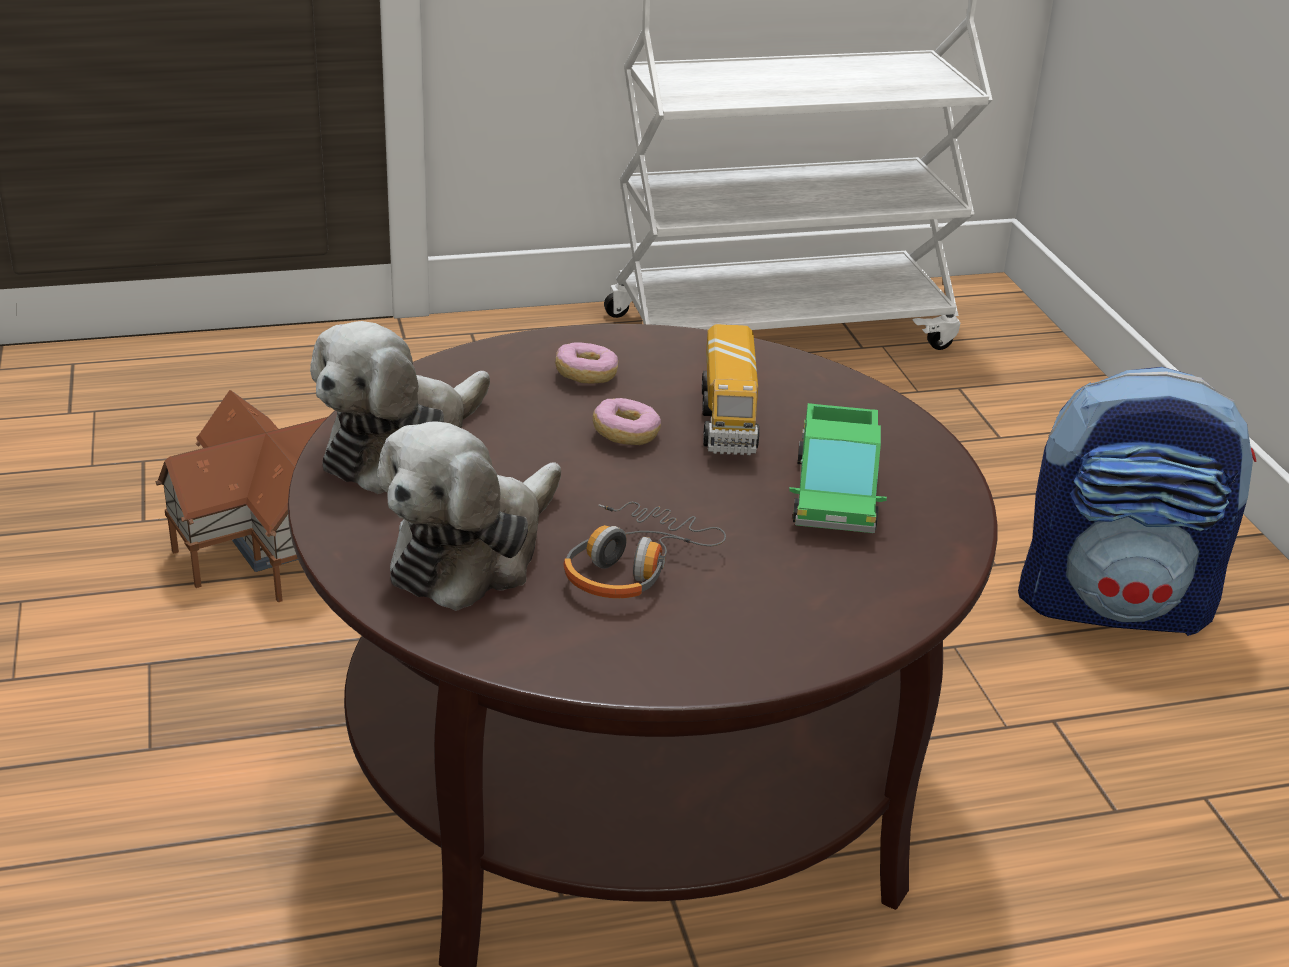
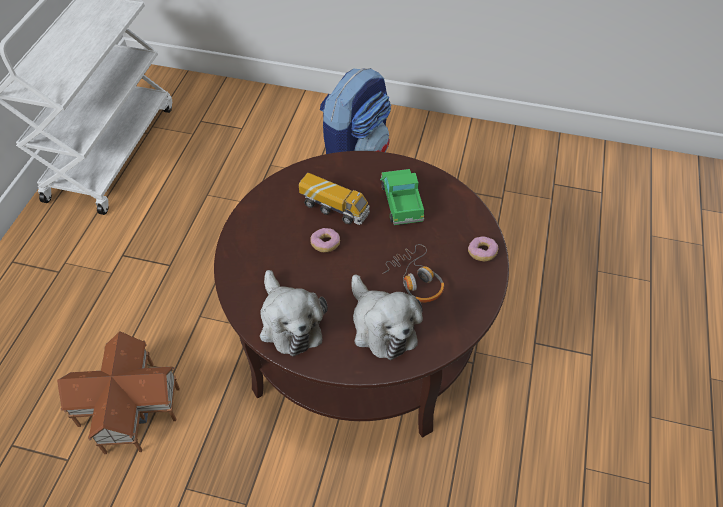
camera: 60 degrees left, 20 degrees up
donut [555,342,618,384] -> donut moved to [468,236,499,261]
toy truck [789,403,887,533] -> toy truck turned 135 degrees counterclockwise [380,169,424,225]

